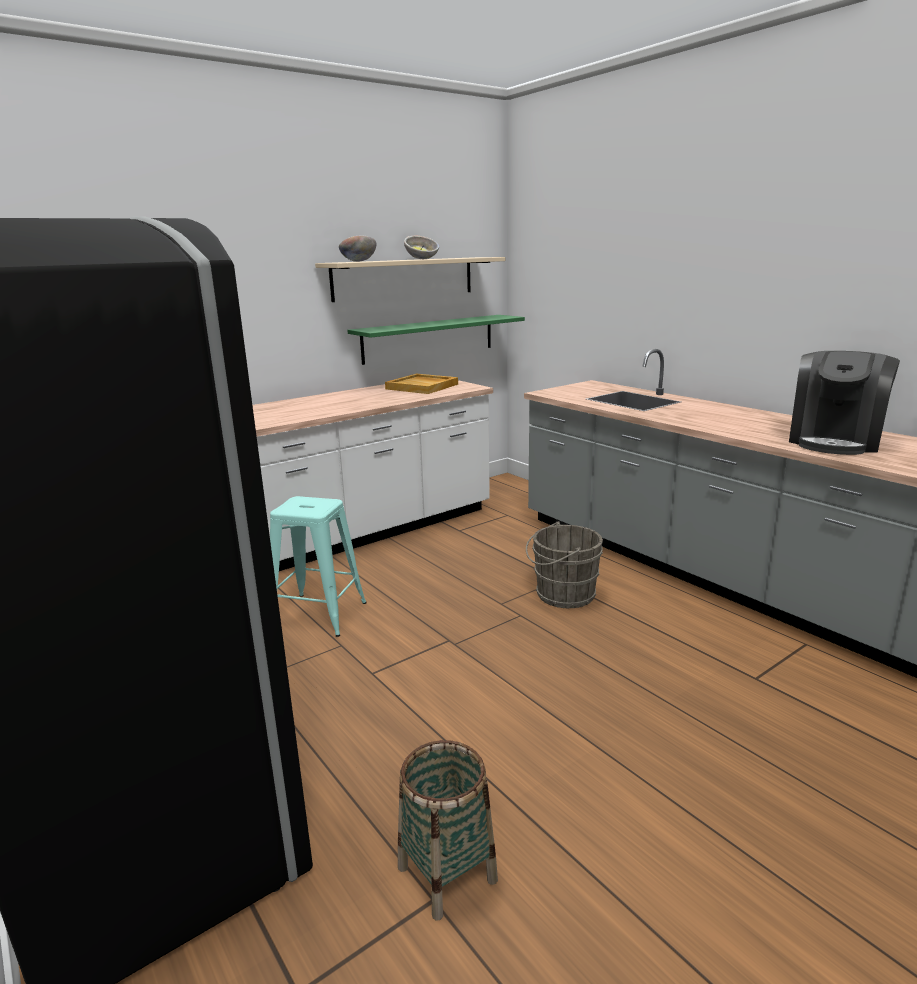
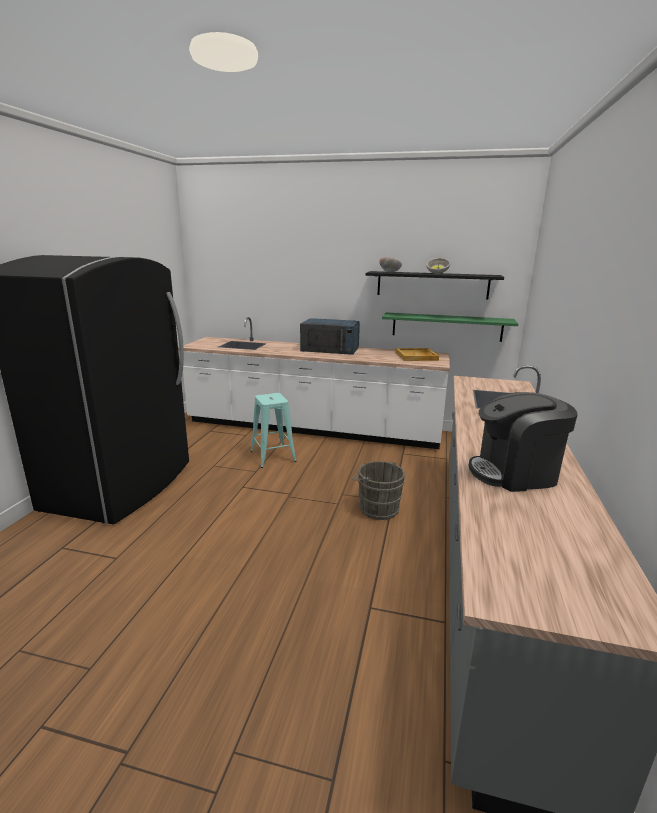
camera: 50 degrees right, 0 degrees up
beige shelf [315,257,505,302] -> black shelf [366,271,504,300]
basket [398,740,498,921] -> none
none -> blue microwave [300,318,360,355]

